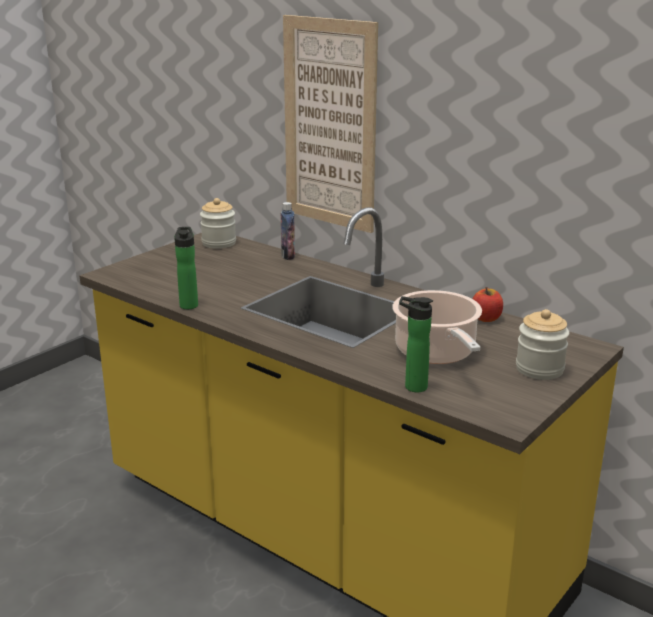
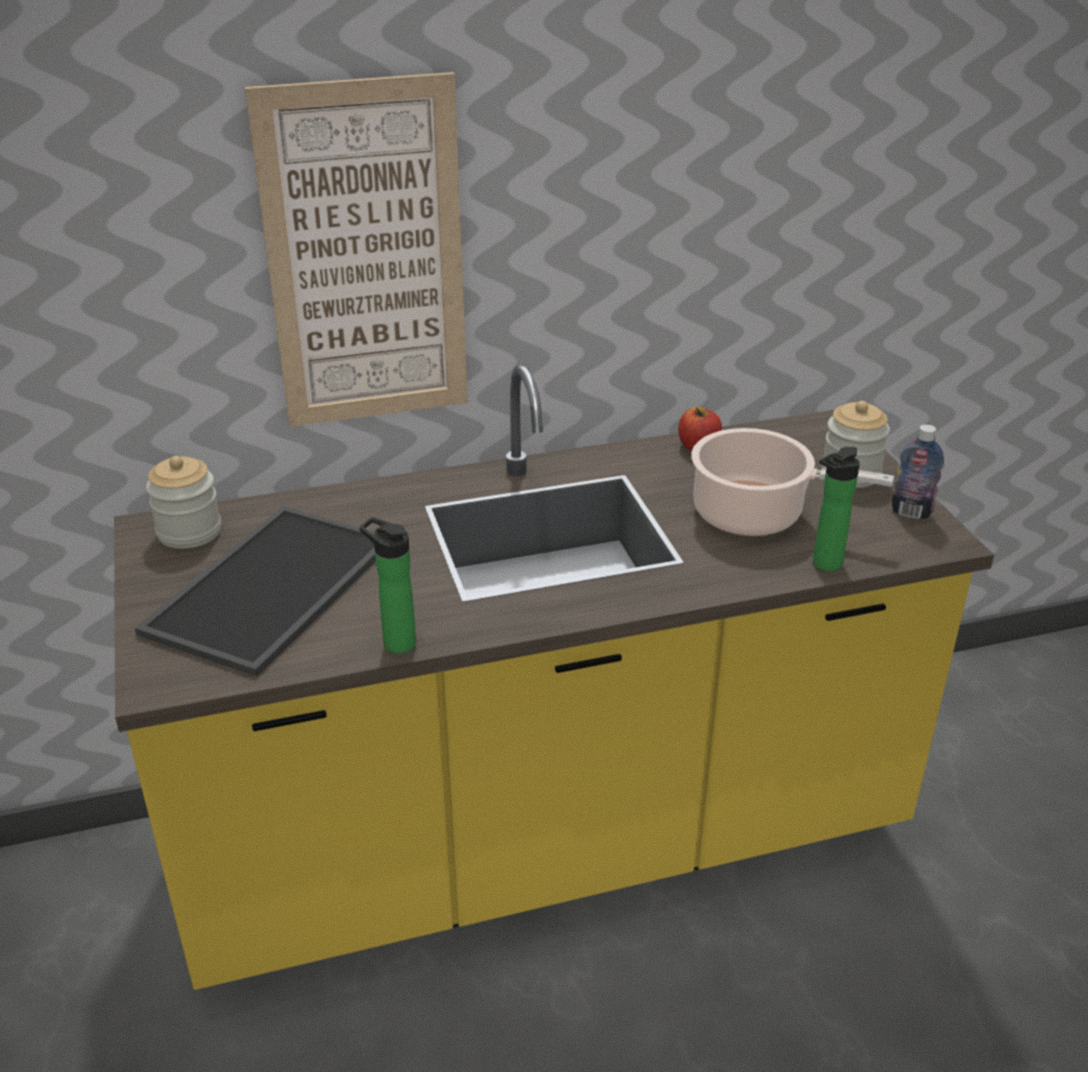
camera: 55 degrees left, 10 degrees up
bottle [280,202,295,260] -> bottle moved to [892,424,944,519]
none -> tray [135,506,376,677]

